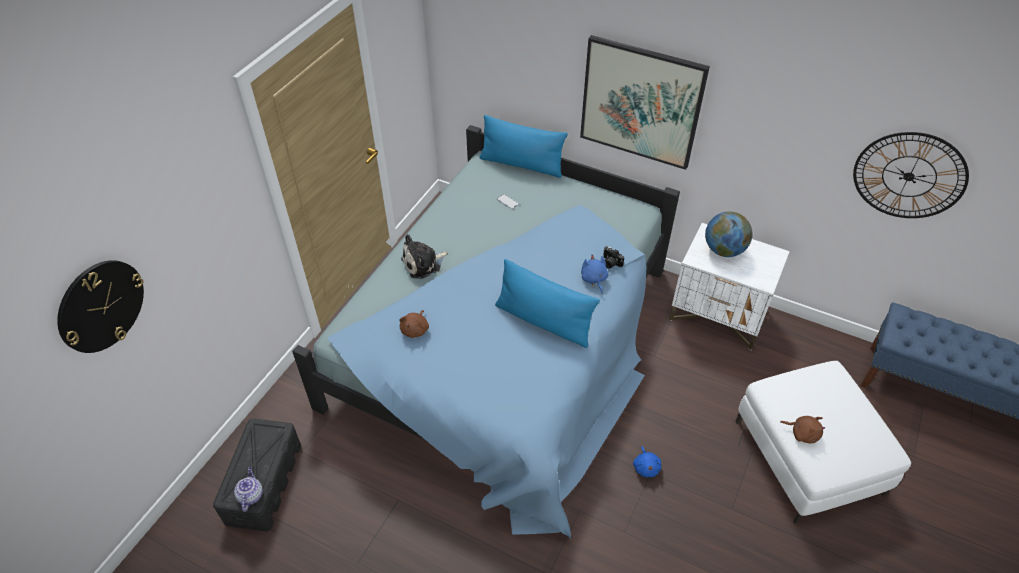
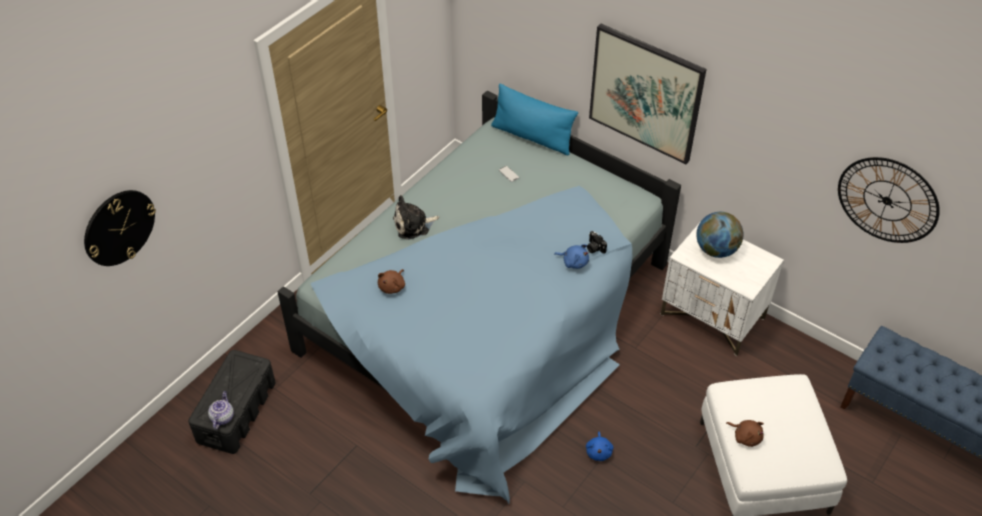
camera: 10 degrees right, 0 degrees up
blue pillow [495,259,600,348] -> none
blue plush toy [581,255,608,294] -> blue plush toy turned 120 degrees clockwise [554,244,589,269]

